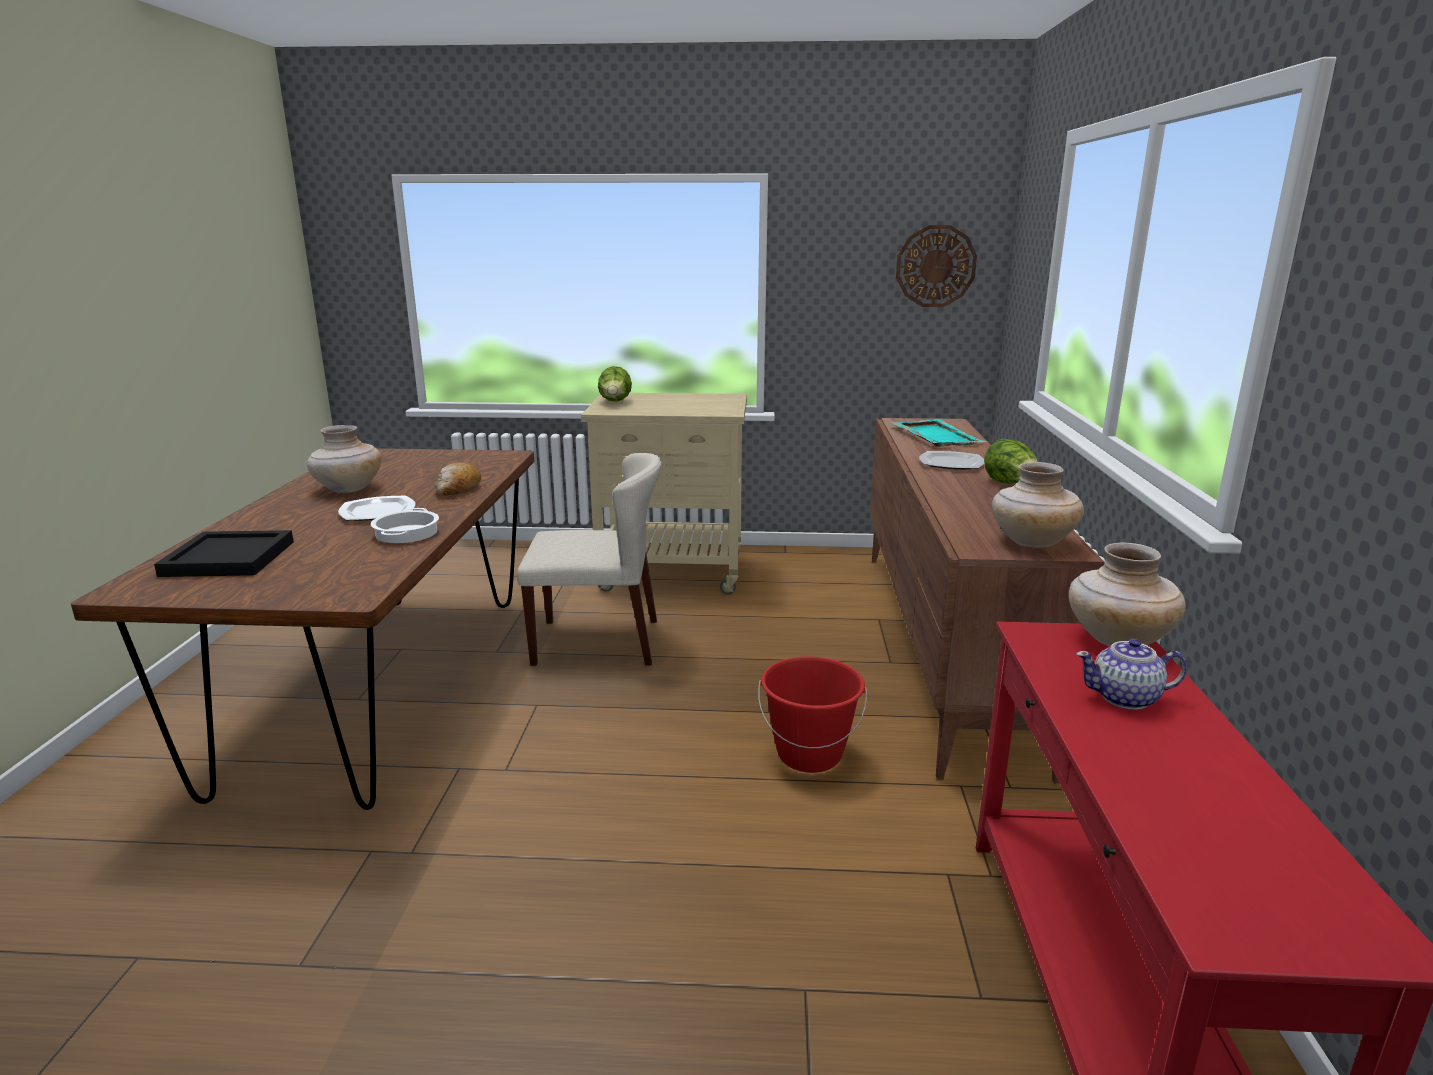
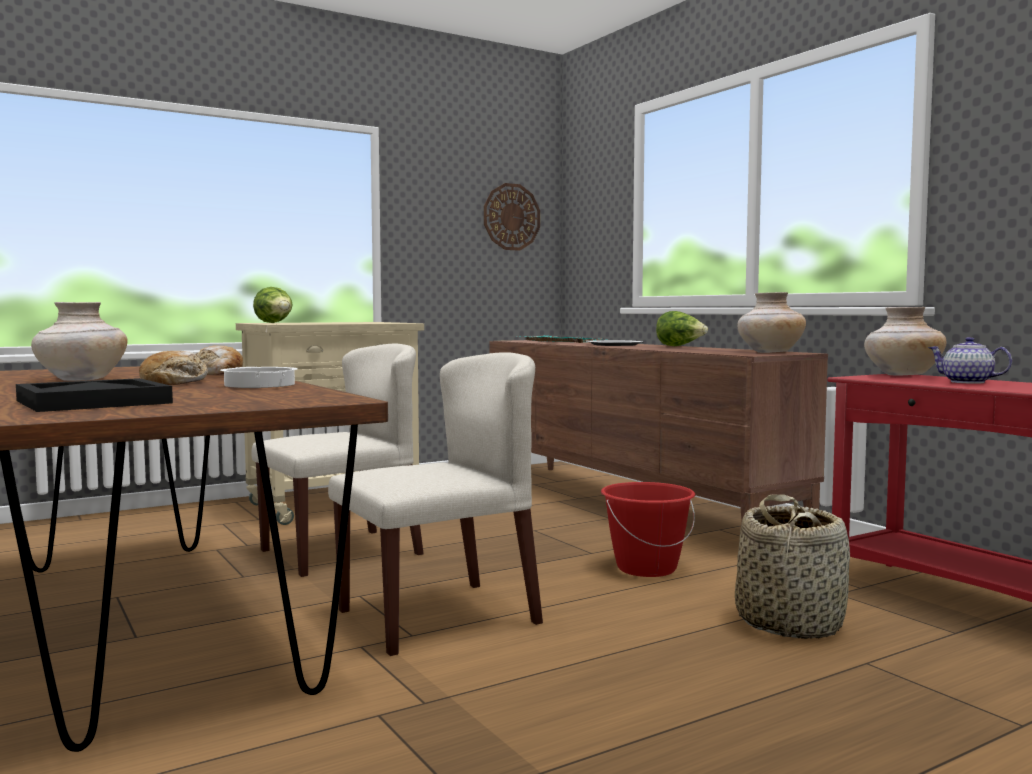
camera: 35 degrees left, 15 degrees down
plate [338,496,416,521] -> bread [139,351,208,385]
teapot [1076,638,1187,710] -> teapot turned 75 degrees clockwise [928,337,1012,384]
none -> beige chair [328,352,543,656]
none -> basket [735,494,850,639]

